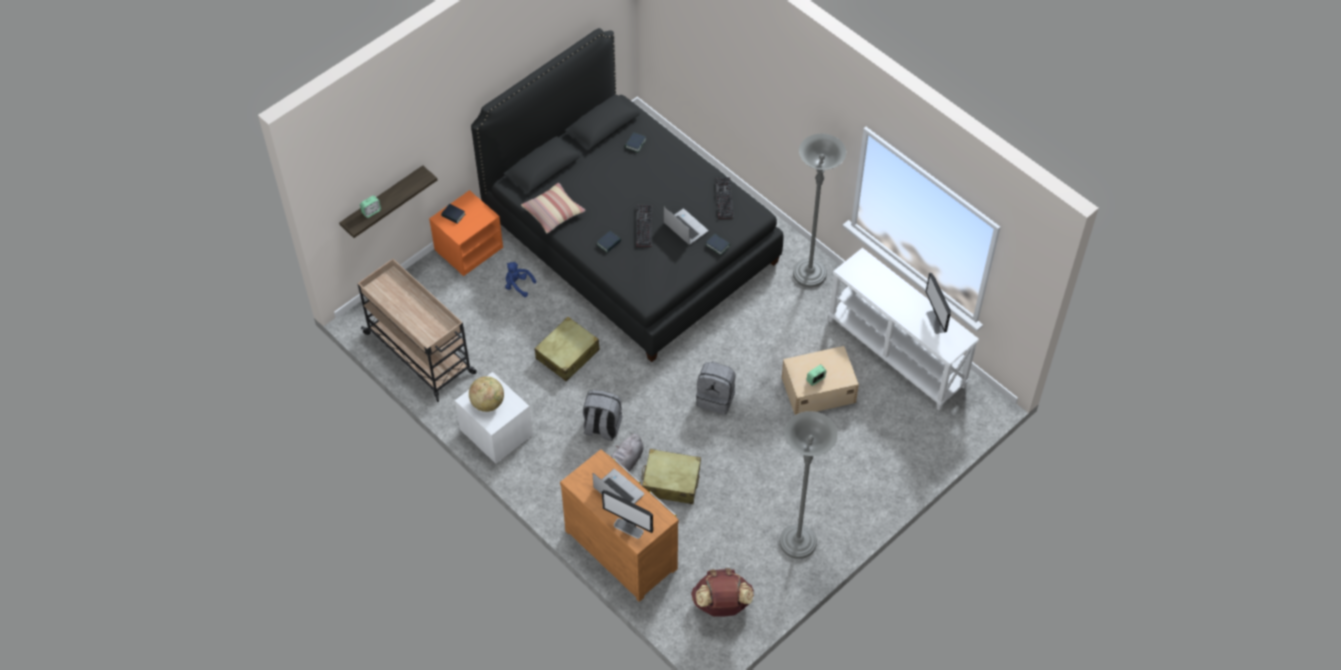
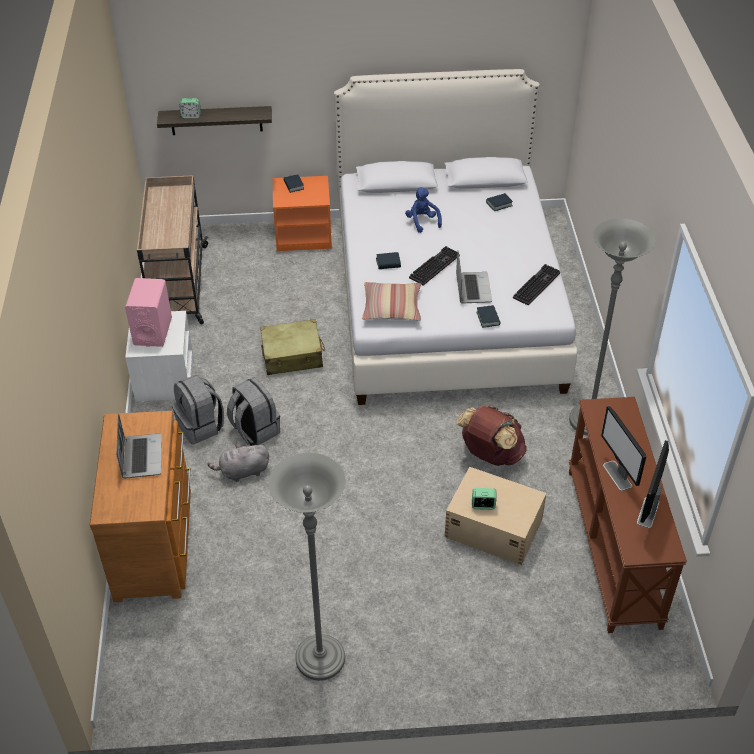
camera: 40 degrees right, 10 degrees down
globe [469,376,504,412] -> pink speaker [125,278,172,347]
black bed [471,28,784,362] -> white bed [334,69,577,405]
blue plush toy [505,262,536,297] -> blue plush toy moved to [405,187,442,233]
pillow [521,183,586,234] -> pillow moved to [362,282,421,321]
monitor [602,490,653,539] -> monitor moved to [601,406,646,491]
beige suitcase [642,449,701,504] -> none
brown backpack [691,568,754,617] -> brown backpack moved to [456,406,527,466]
grey backpack [696,361,735,414] -> grey backpack moved to [172,375,224,444]
white console table [828,248,979,410] -> brown console table [569,397,687,633]

